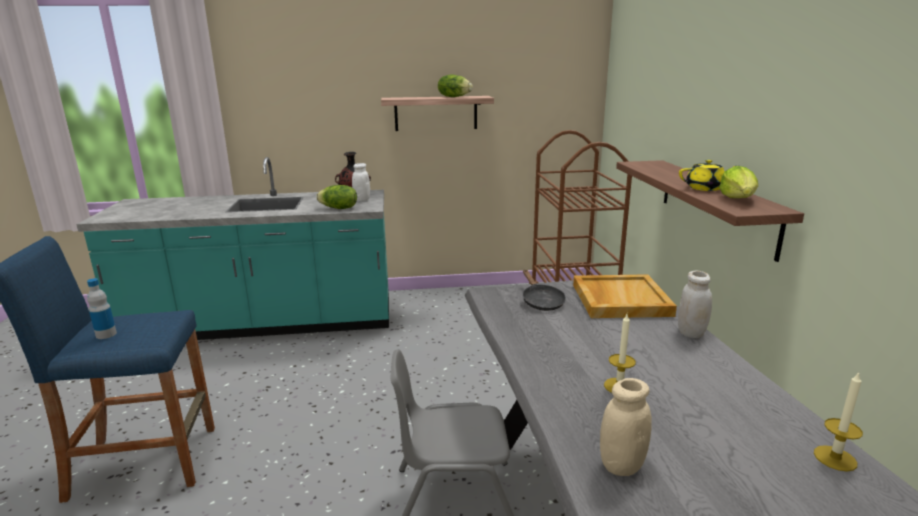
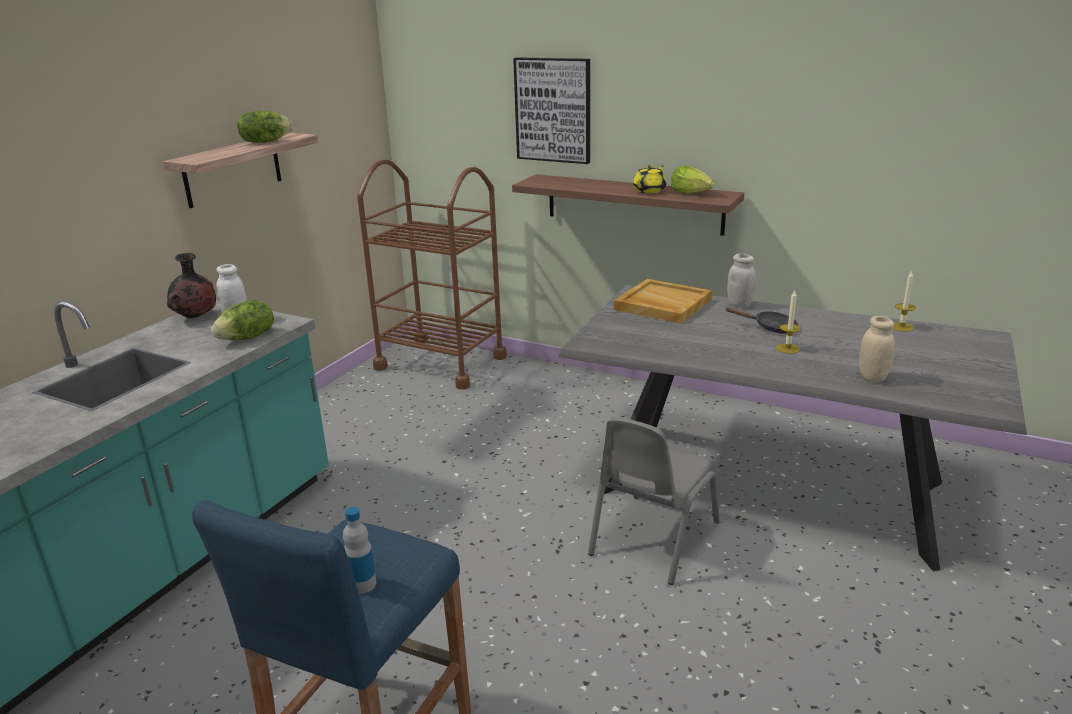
camera: 55 degrees left, 5 degrees up
black frying pan [523,270,566,311] -> black frying pan moved to [726,307,799,334]
none -> picture [513,57,590,164]

